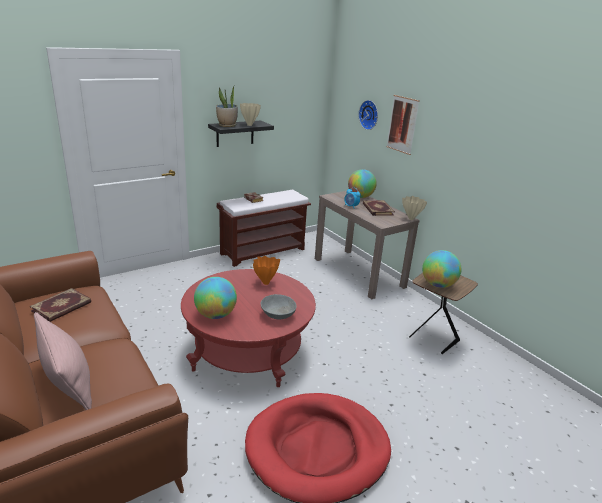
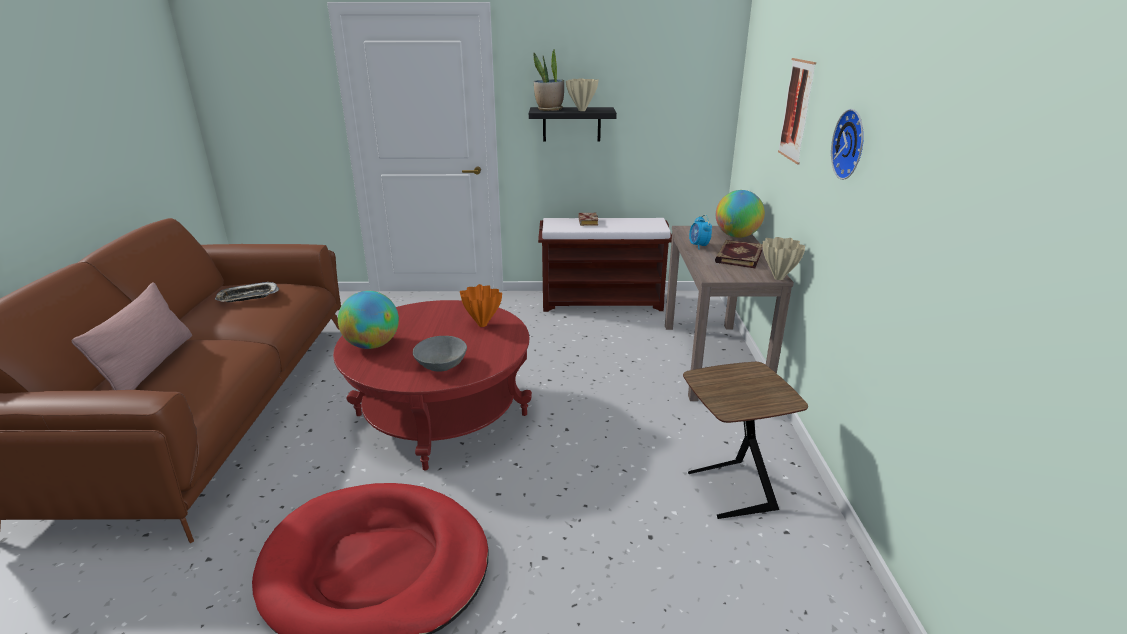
camera: 35 degrees right, 0 degrees up
book [30,288,91,322] -> tray [215,282,279,302]
wall clock [359,100,378,130] -> wall clock moved to [831,109,864,180]
globe [422,250,462,288] -> none

